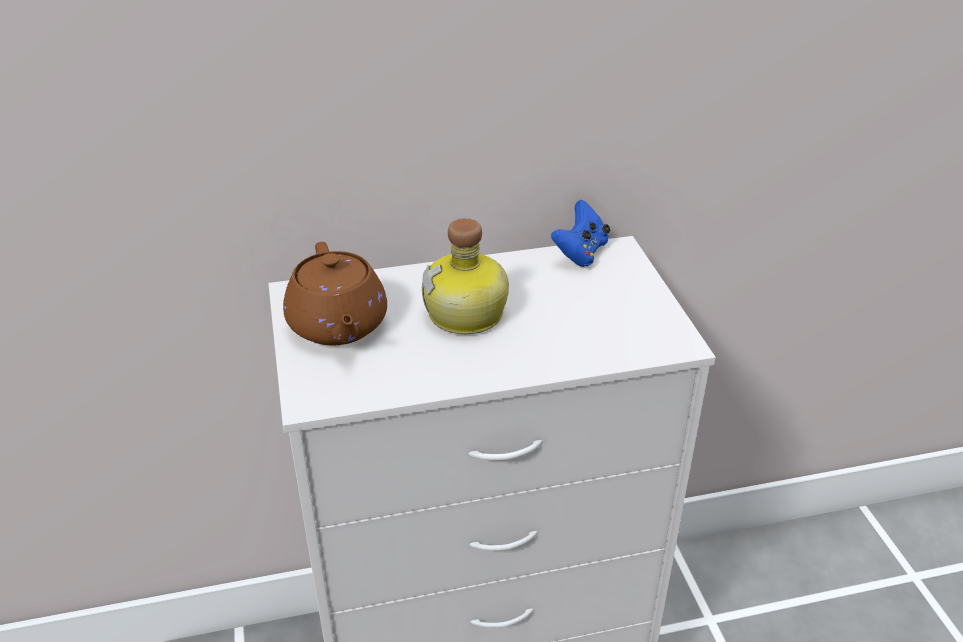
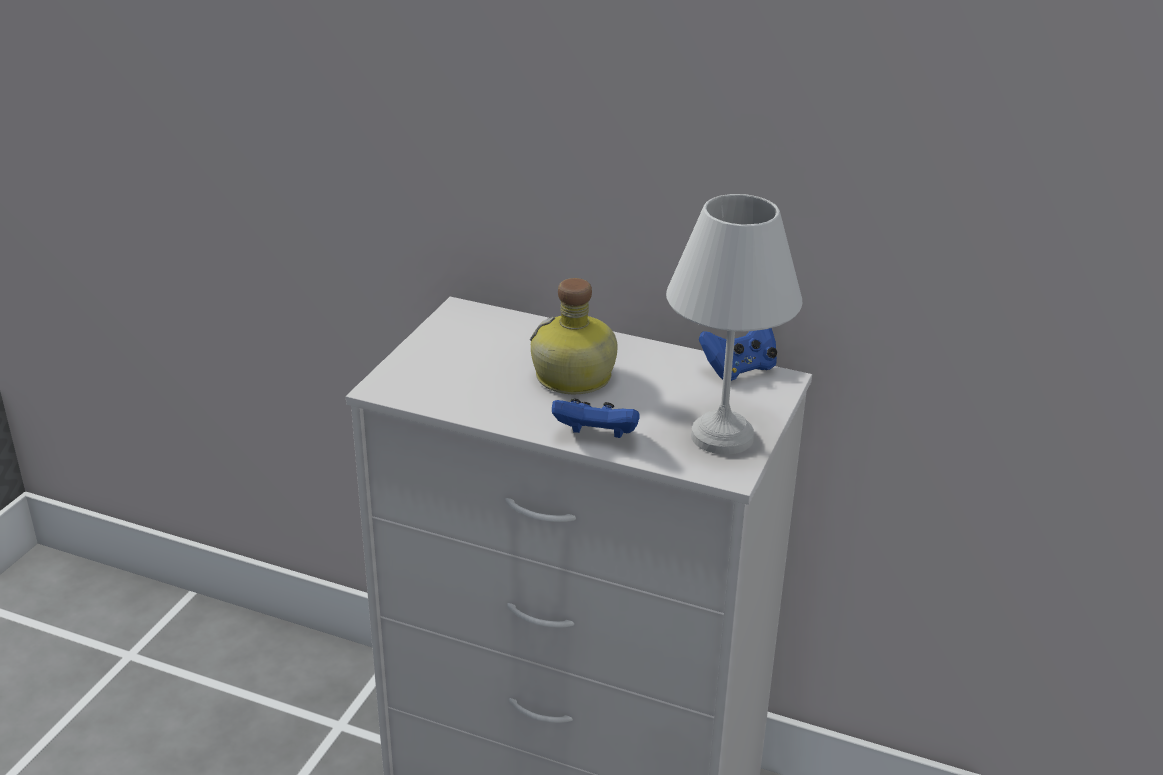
camera: 35 degrees right, 5 degrees down
brown teapot [283,242,387,346] -> none
none -> blue game controller [552,398,640,438]
none -> white table lamp [666,194,802,455]

